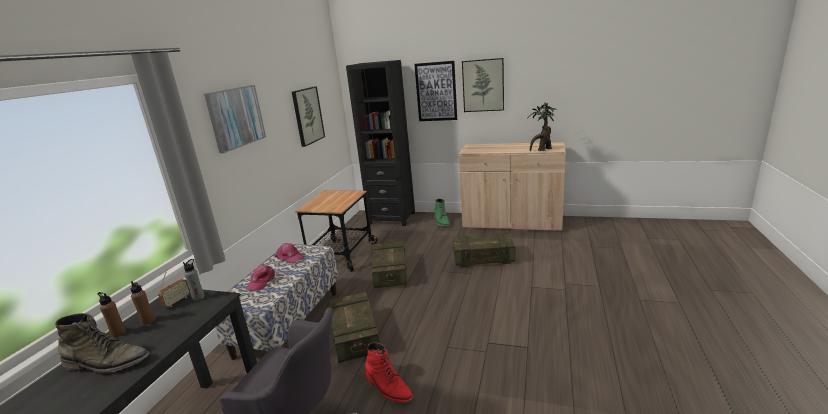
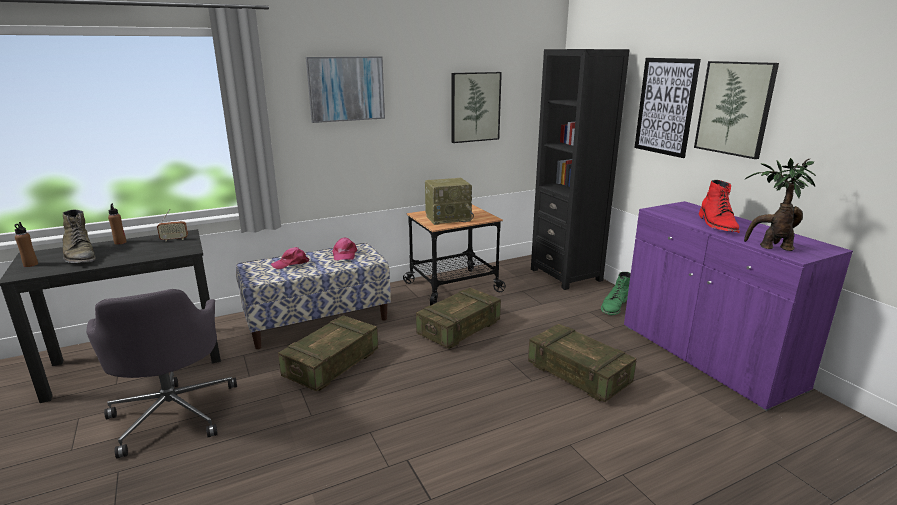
camera: 45 degrees right, 0 degrees up
brown bottle [130,281,155,325] -> brown bottle moved to [15,222,38,267]
grey bottle [183,259,205,301] -> none
red boot [365,342,413,403] -> red boot moved to [699,180,740,233]
beige cabinet [459,142,566,232] -> purple cabinet [624,201,853,411]
none -> radio [425,178,474,225]

